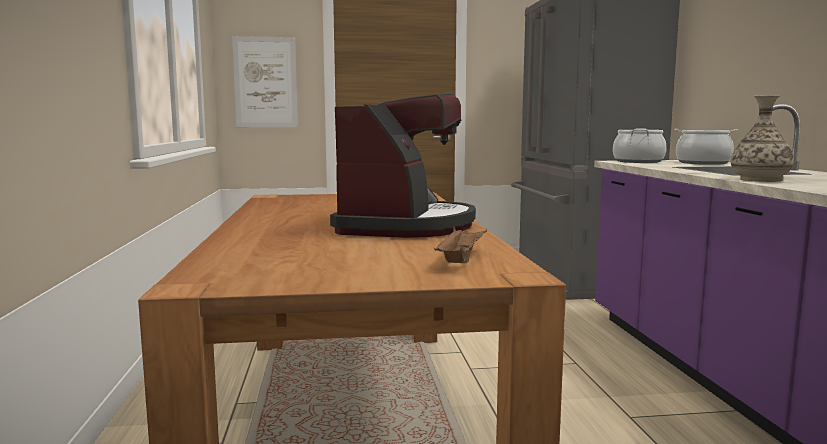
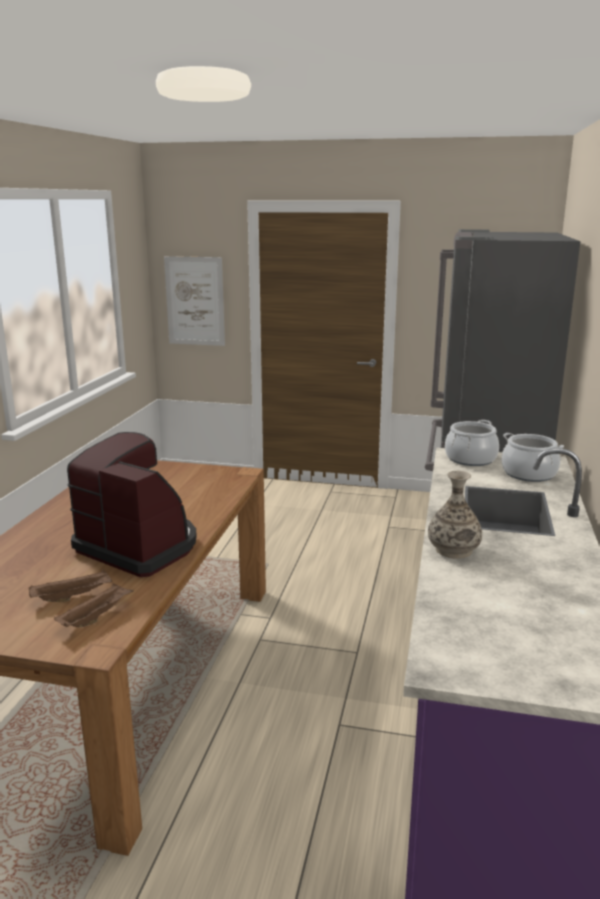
camera: 20 degrees right, 10 degrees up
coffee machine [330,94,476,238] -> coffee machine turned 90 degrees counterclockwise [67,432,197,577]
none -> brown tray [29,569,112,602]

